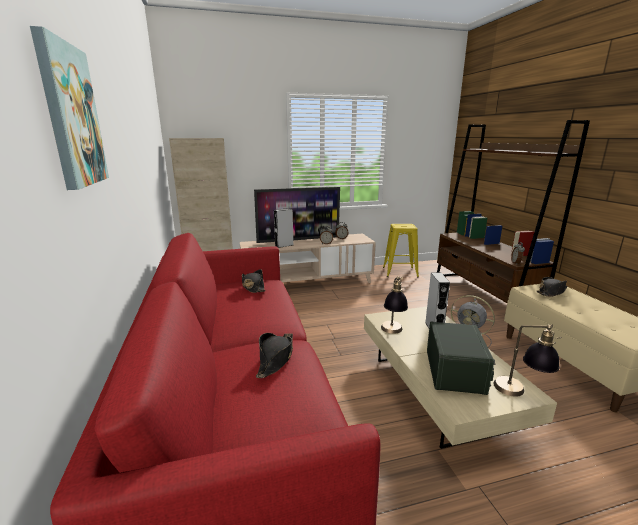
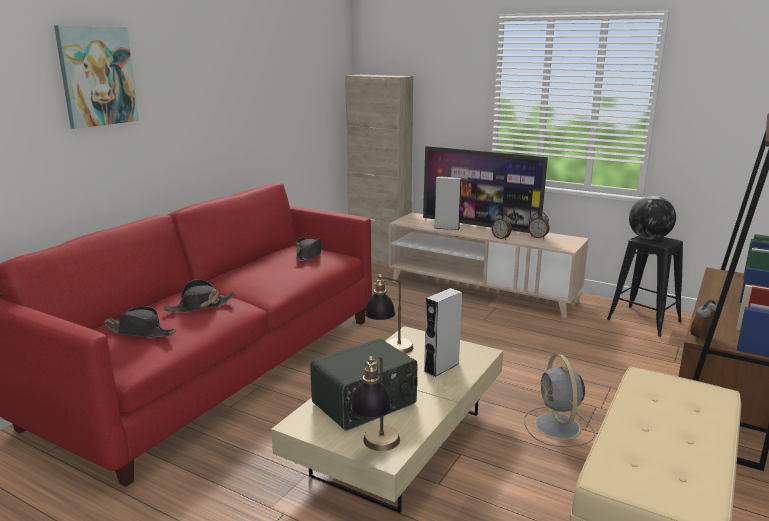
camera: 45 degrees right, 0 degrees up
yellow stool [383,224,419,277] -> black stool [607,236,683,337]
black hat [537,277,568,297] -> black hat moved to [103,306,176,338]
none -> globe [629,196,676,240]

